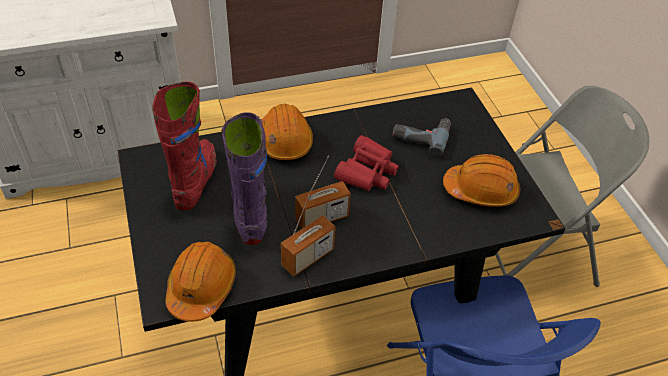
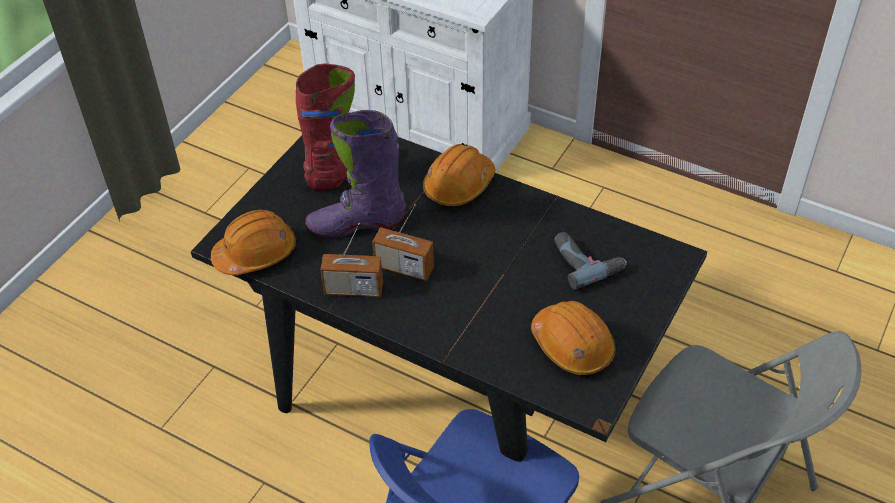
camera: 50 degrees right, 0 degrees up
purple boot [222,112,267,245] -> purple boot turned 135 degrees counterclockwise [305,110,406,237]
red binoculars [334,135,399,191] -> none

